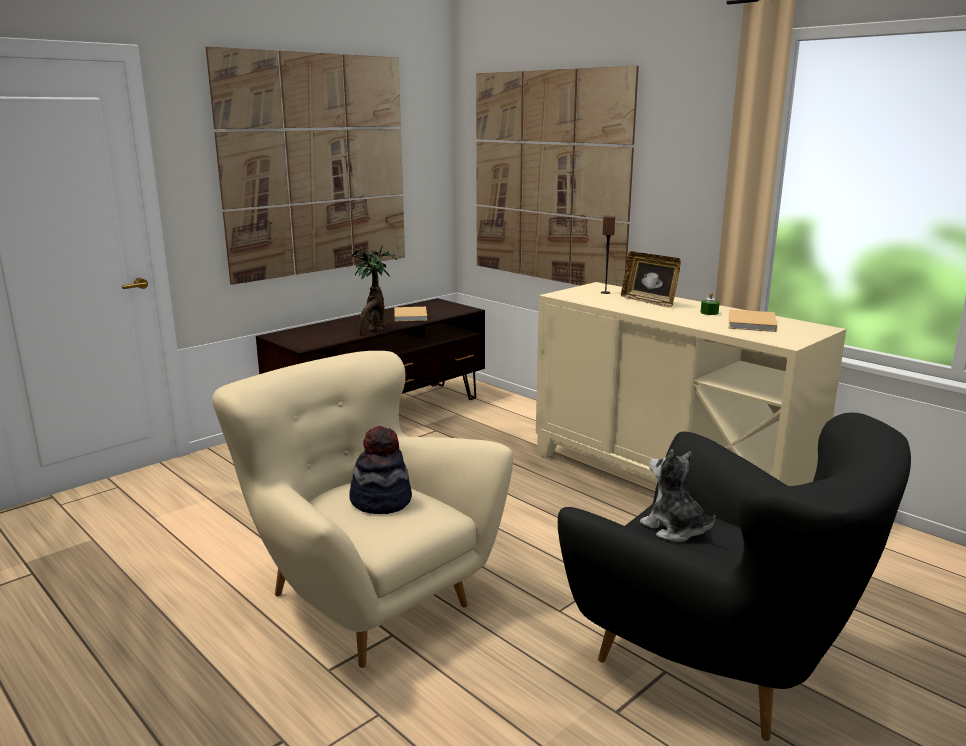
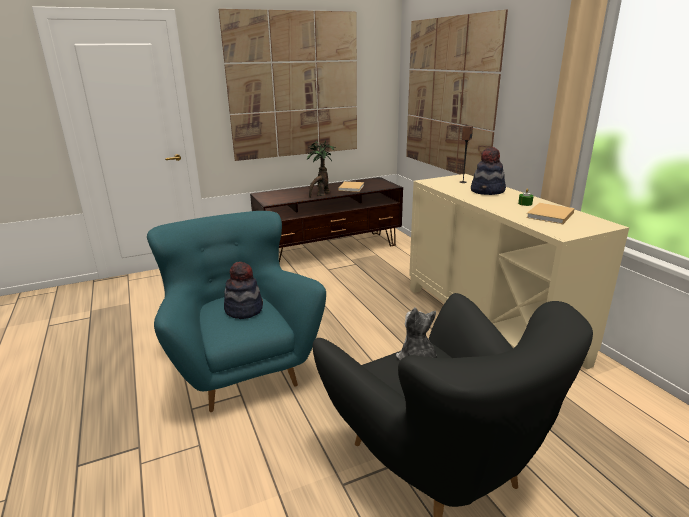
camera: 20 degrees right, 5 degrees up
beige armchair [212,351,513,668] -> turquoise armchair [147,211,326,412]
picture frame [621,251,681,308] -> hat [471,147,506,195]

